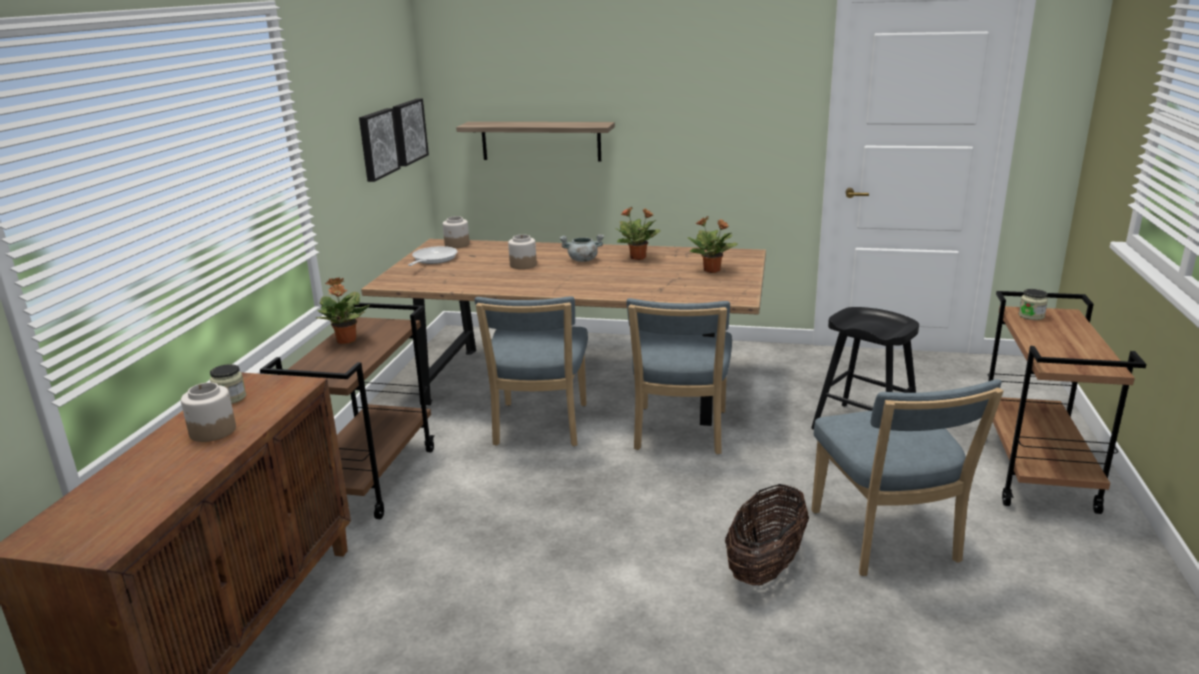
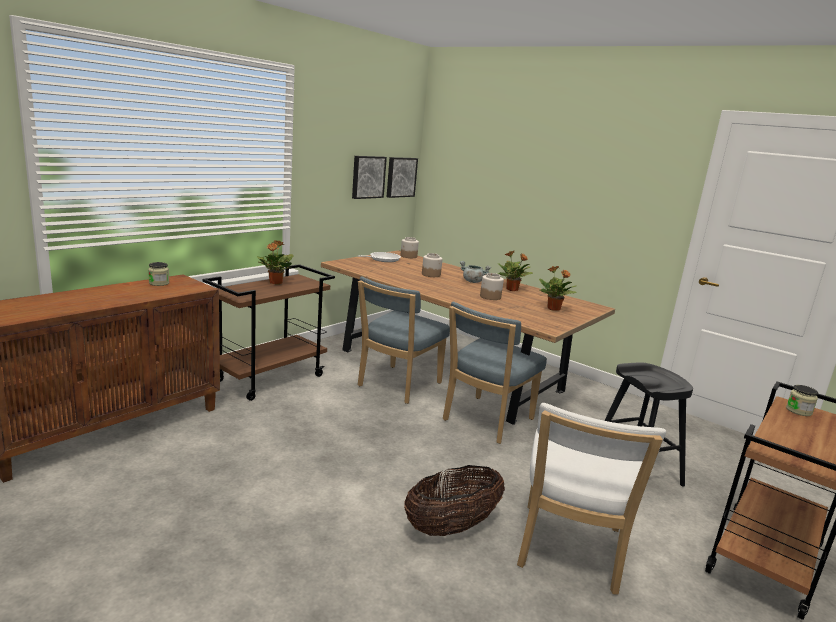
camera: 25 degrees right, 5 degrees down
jar [181,382,236,442] -> jar moved to [480,273,504,300]
shelf [456,122,615,161] -> none
blue chair [811,379,1004,576] -> white chair [517,403,666,594]

